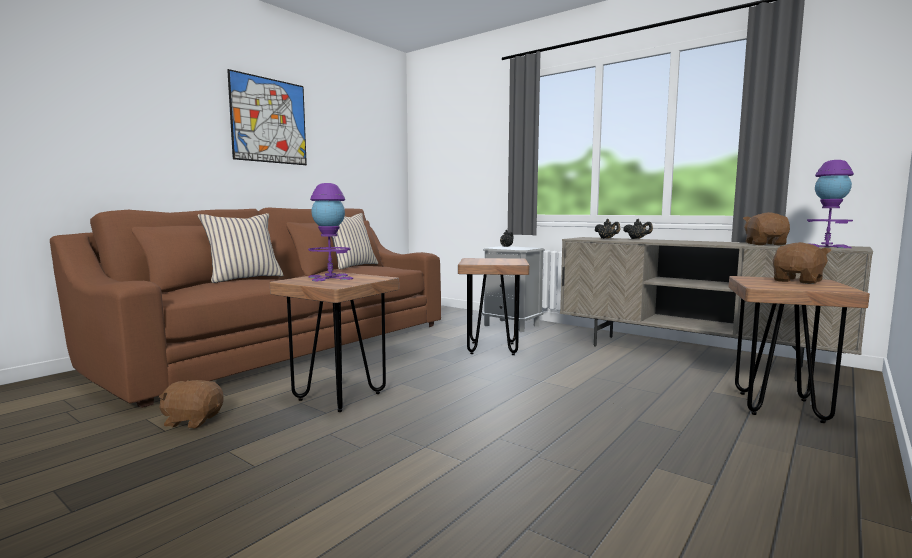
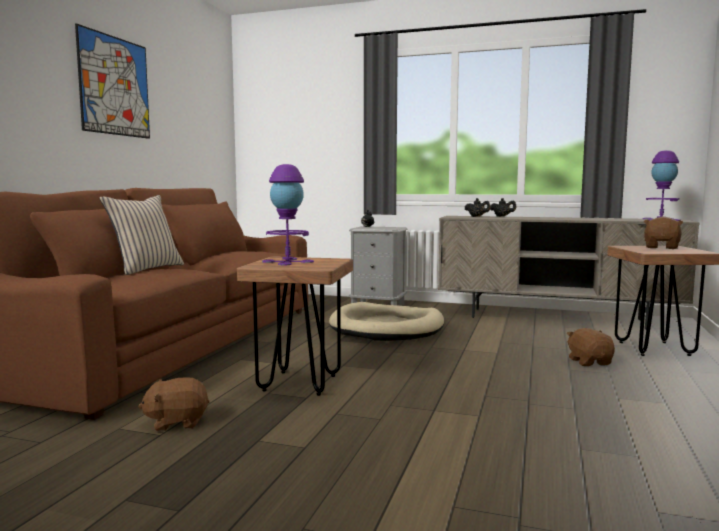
camera: 20 degrees left, 0 degrees up
beige pillow [331,213,378,269] -> none
brown stool [458,258,530,355] -> beige dog bed [329,302,444,341]
brown plush toy [743,212,790,245] -> brown plush toy moved to [566,328,615,366]

